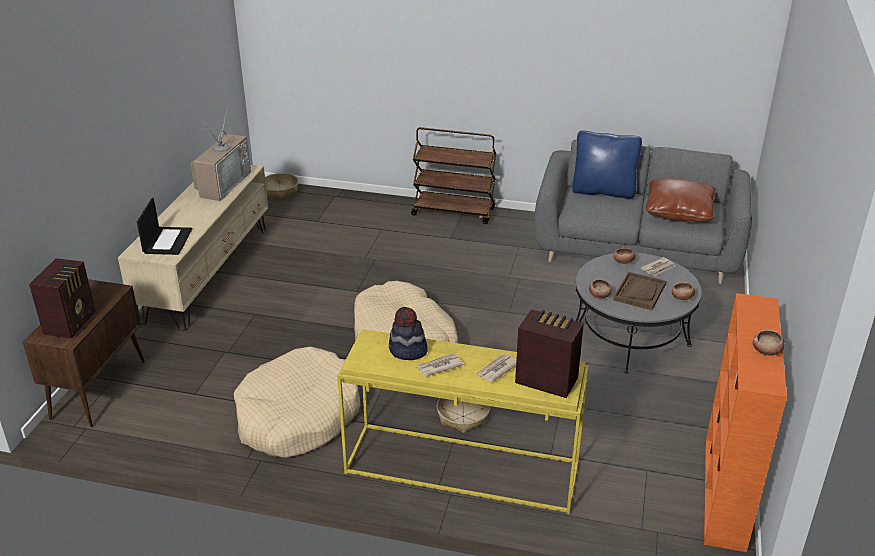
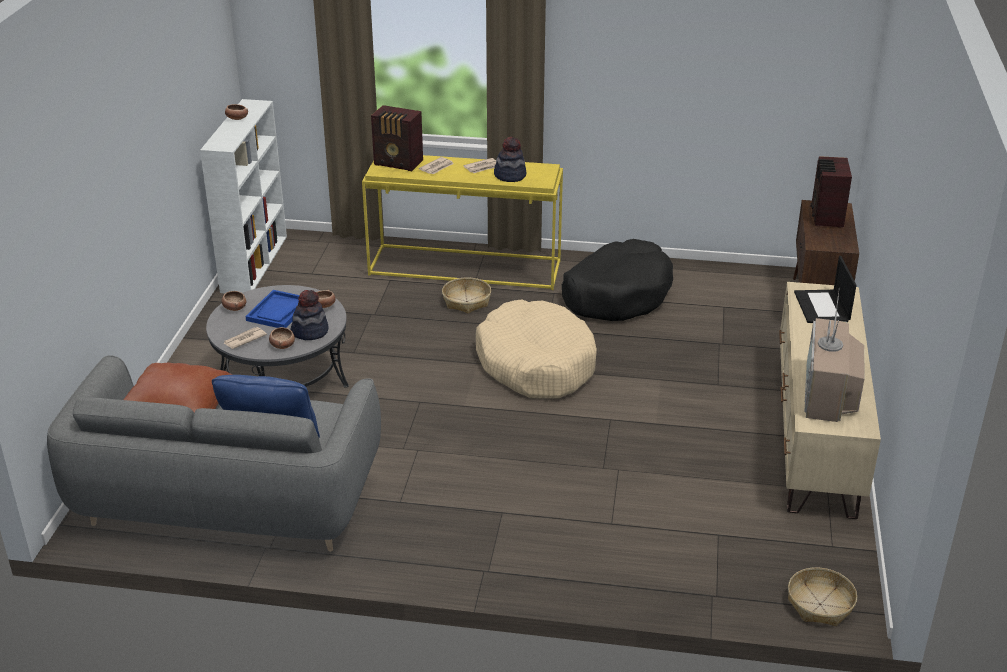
camera: 175 degrees right, 0 degrees up
beige dog bed [234,347,361,458] -> black dog bed [562,239,673,321]
brown cart [411,127,496,224] -> none
brown tray [613,272,666,310] -> blue tray [245,290,300,328]
orange bookcase [704,293,787,552] -> white bookcase [200,99,287,293]
none -> hat [290,290,329,340]

